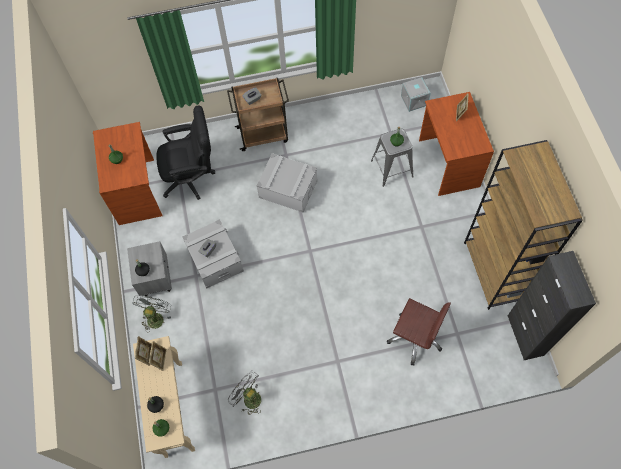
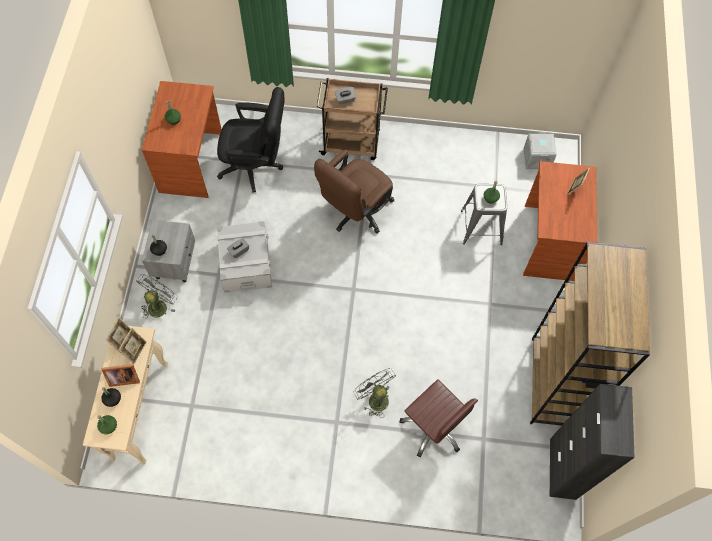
camera: 15 degrees right, 0 degrees up
grey fan [228,371,261,415] -> grey fan moved to [354,368,396,418]
grey storage box [256,153,317,212] -> brown office chair [314,150,394,234]
none -> picture frame [101,364,140,387]

